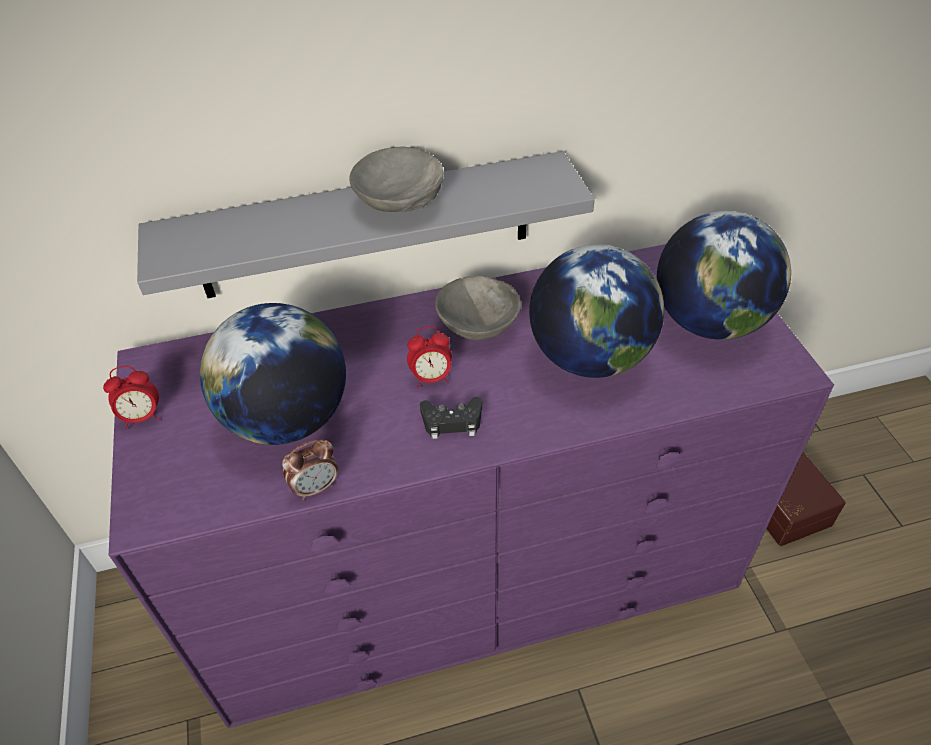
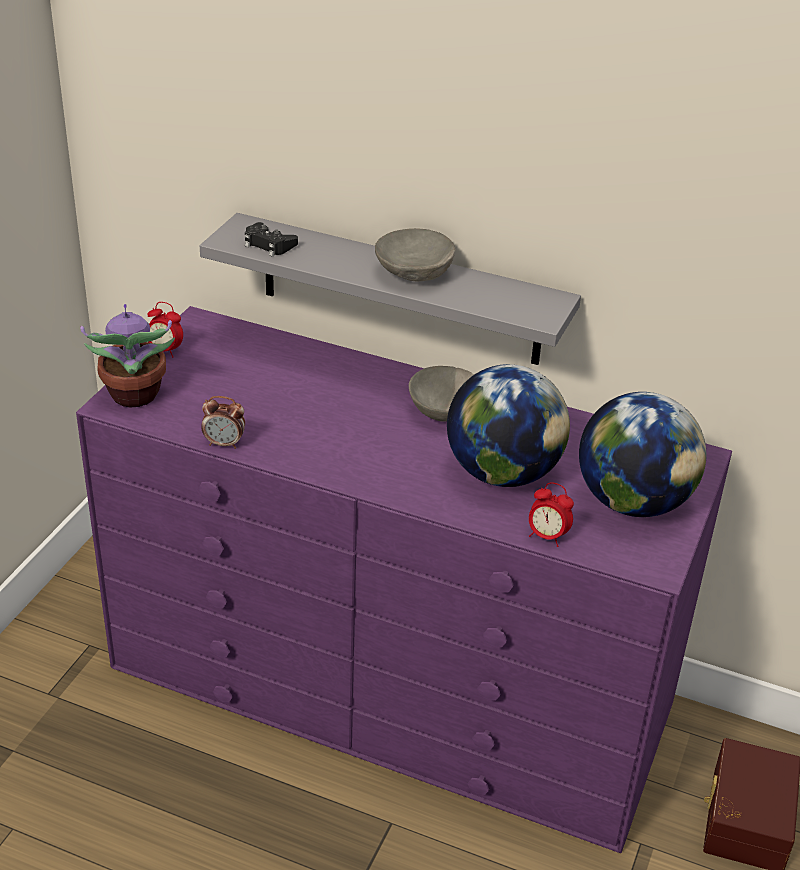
camera: 35 degrees right, 10 degrees down
globe [200,303,346,445] -> none
alarm clock [407,327,452,387] -> alarm clock moved to [529,482,574,547]
black game controller [420,397,482,439] -> black game controller moved to [245,222,298,257]
none -> potted plant [80,304,175,407]

